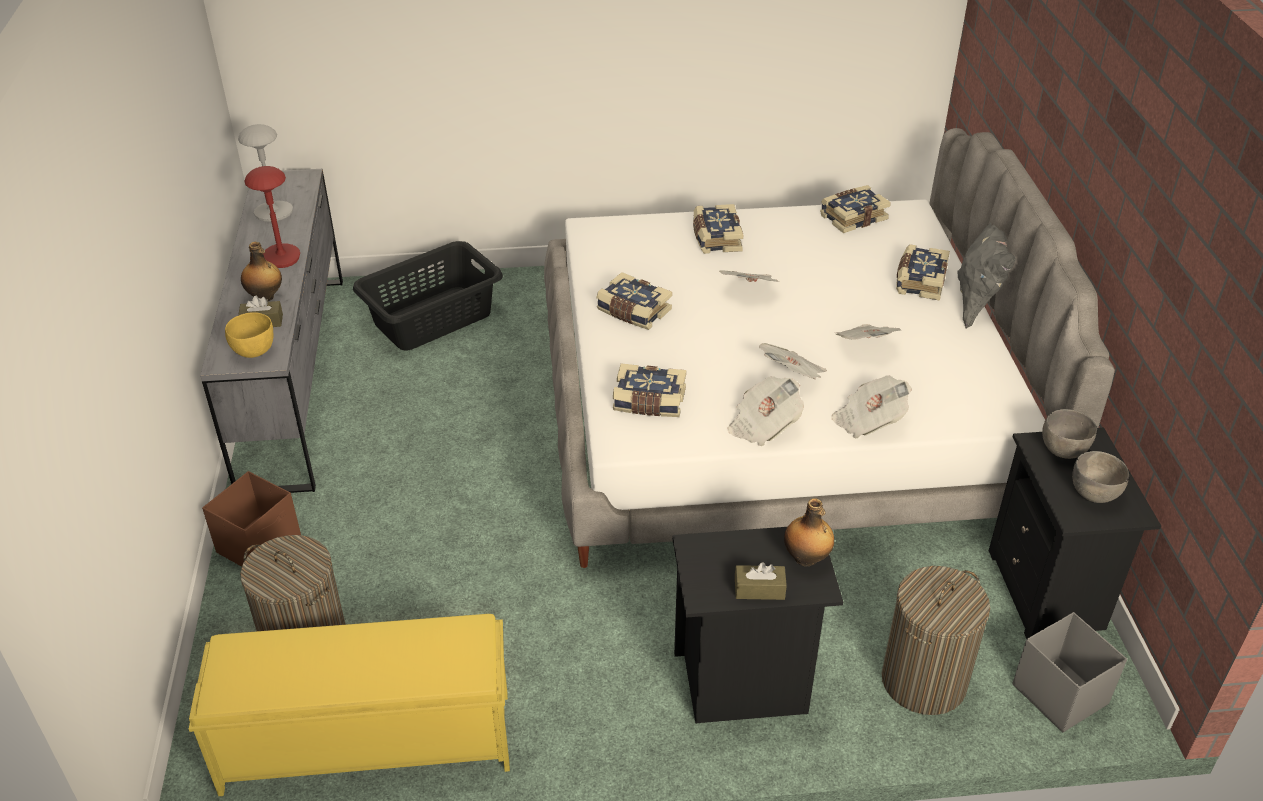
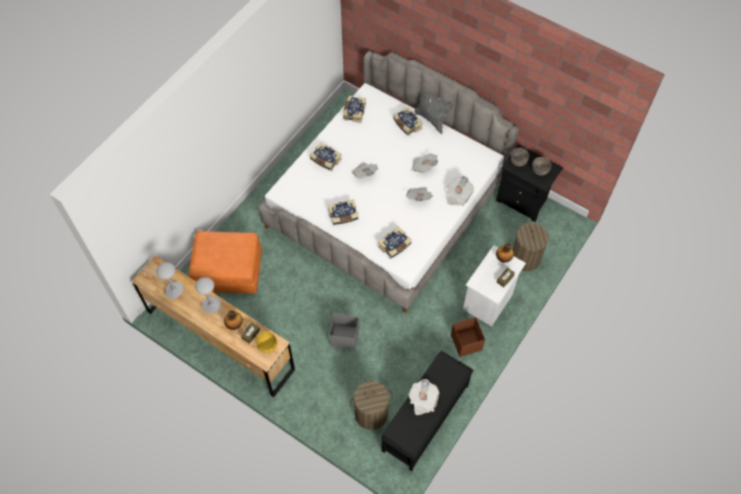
camera: 50 degrees left, 20 degrees up
yellow bench [189,614,510,796] -> black bench [381,351,474,471]
grey dresser [200,169,343,493] -> brown dresser [132,255,295,397]
brown storage box [202,471,301,567] -> brown storage box moved to [451,317,485,357]
red table lamp [244,166,300,268] -> grey table lamp [195,277,221,313]
black laundry basket [353,241,503,351] -> orange ottoman [189,231,262,294]
black nightstand [672,527,843,723] -> white nightstand [462,245,526,327]
newspaper [727,376,804,446] -> newspaper moved to [409,379,439,415]
grey storage box [1012,612,1127,733] -> grey storage box moved to [329,313,359,350]

